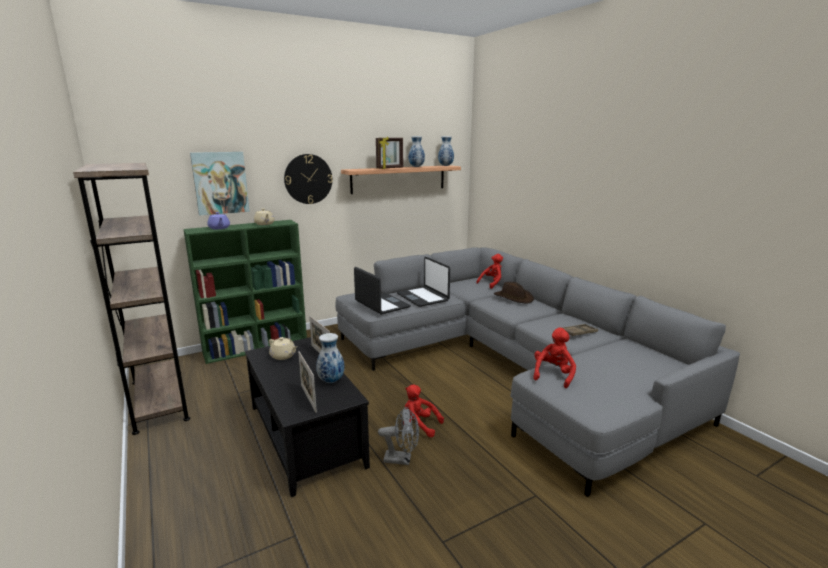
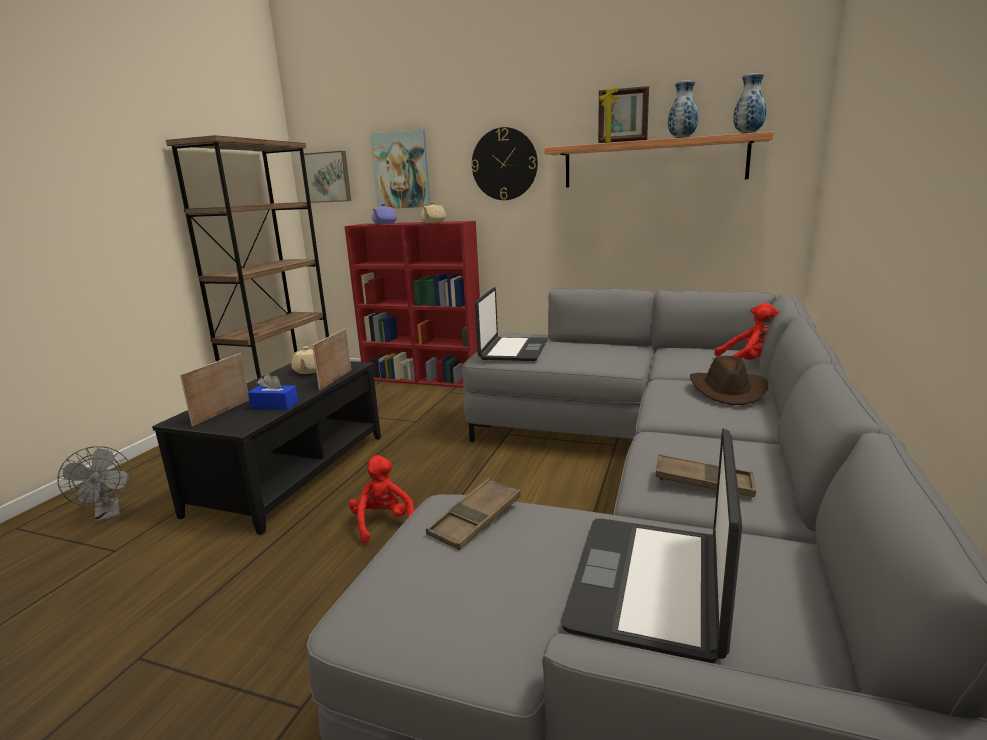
camera: 50 degrees right, 0 degrees up
green bookcase [183,220,307,364] -> red bookcase [344,221,480,388]
vase [316,333,345,383] -> blue tissue box [248,373,299,410]
grey fan [378,407,419,465] -> grey fan moved to [57,446,132,523]
laptop [397,257,450,307] -> laptop moved to [561,429,742,663]
red plush toy [533,327,576,388] -> brown tray [426,478,521,550]
none -> picture [304,151,351,203]

